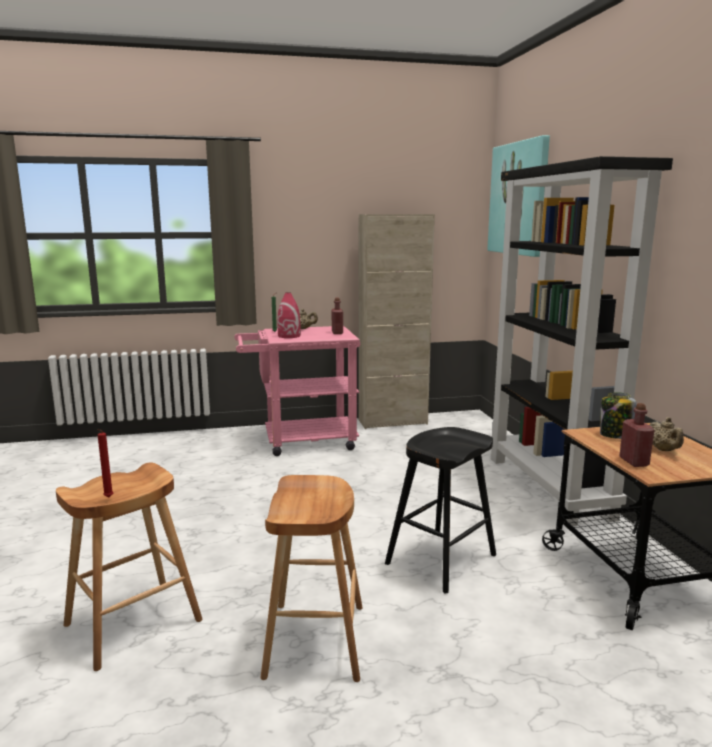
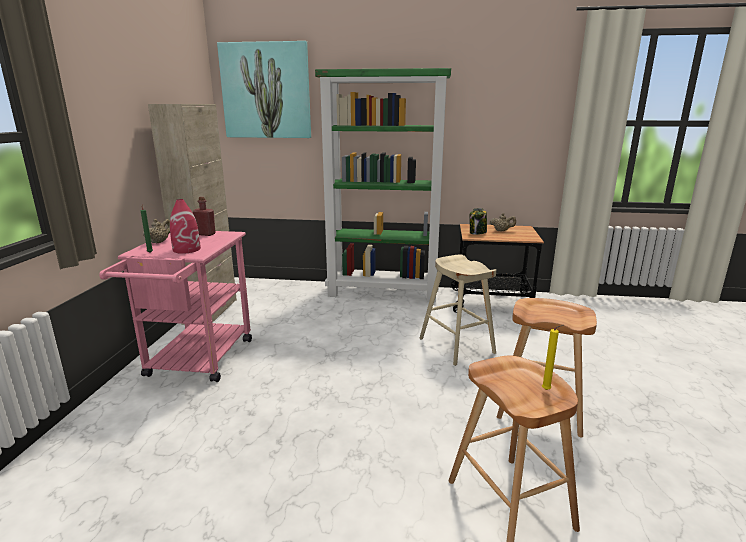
camera: 70 degrees left, 5 degrees up
red candle [98,429,113,497] -> yellow candle [542,325,563,390]
black stool [385,427,496,594] -> beige stool [419,254,496,366]
black bookcase [491,156,673,526] -> green bookcase [315,68,451,302]
red bottle [619,403,655,467] -> none

